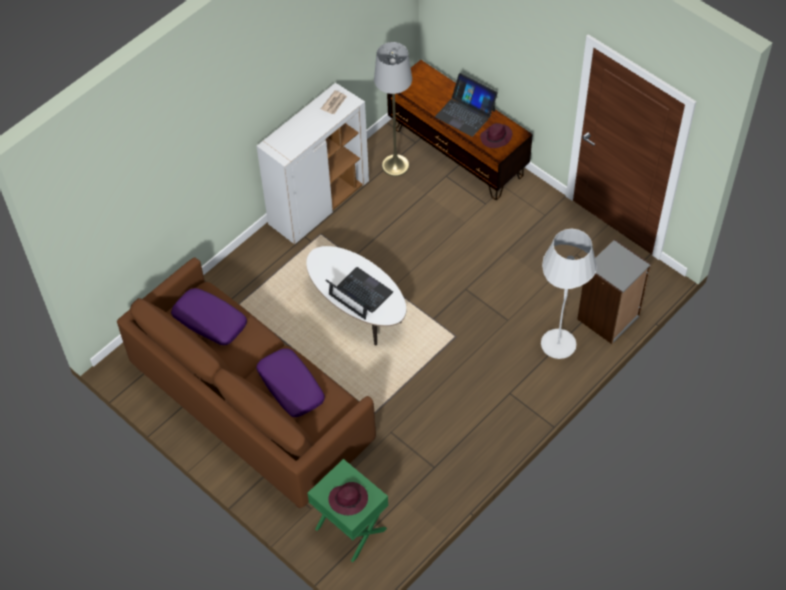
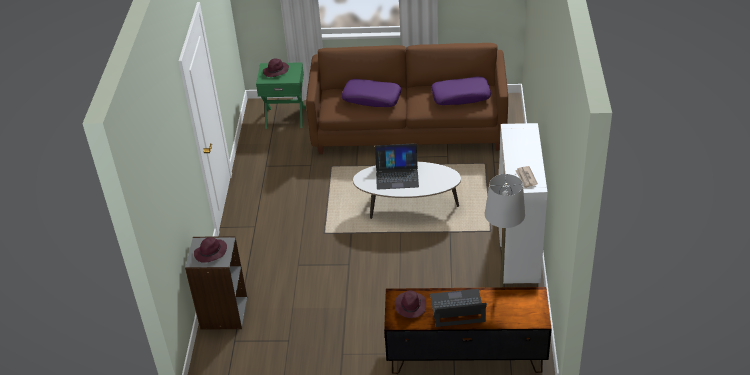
camera: 140 degrees right, 15 degrees down
white floor lamp [541,229,597,359] -> none
none -> purple hat [194,237,227,263]

